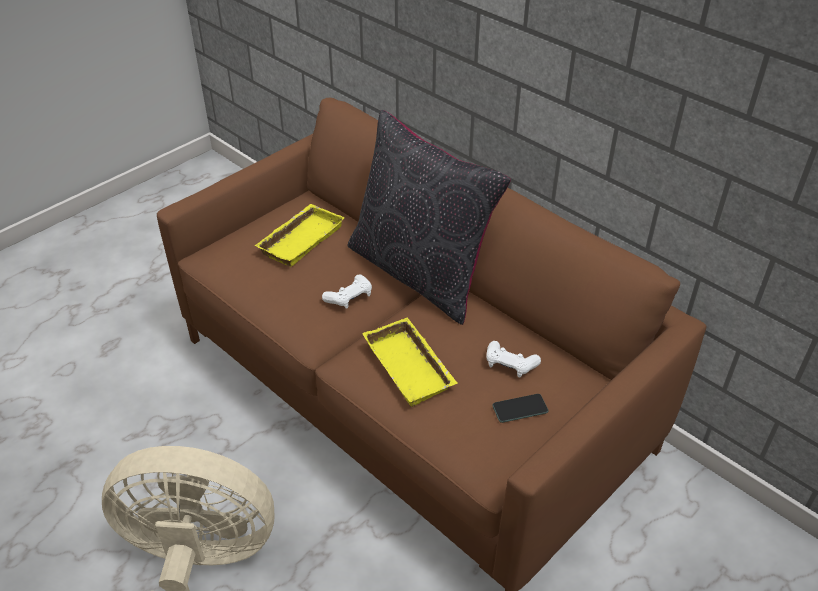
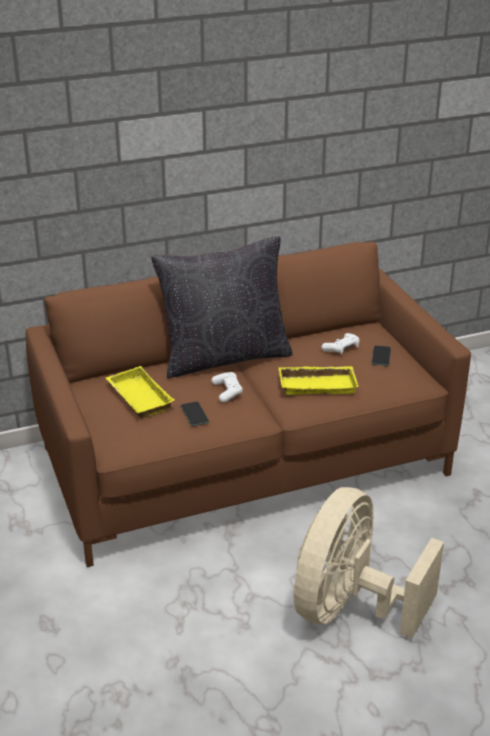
camera: 65 degrees left, 10 degrees down
none -> phone [181,401,209,426]

